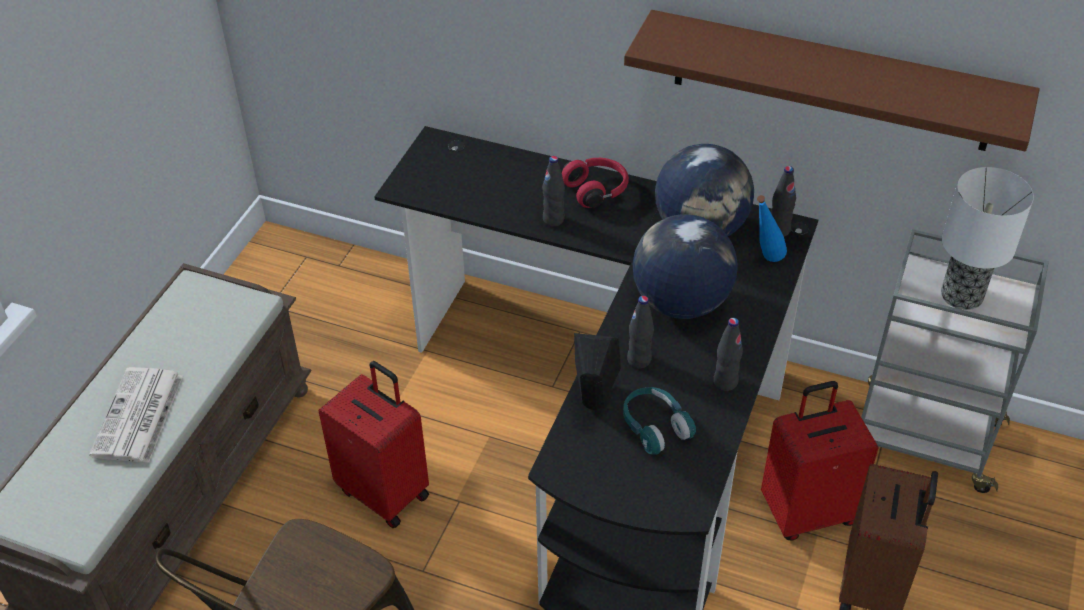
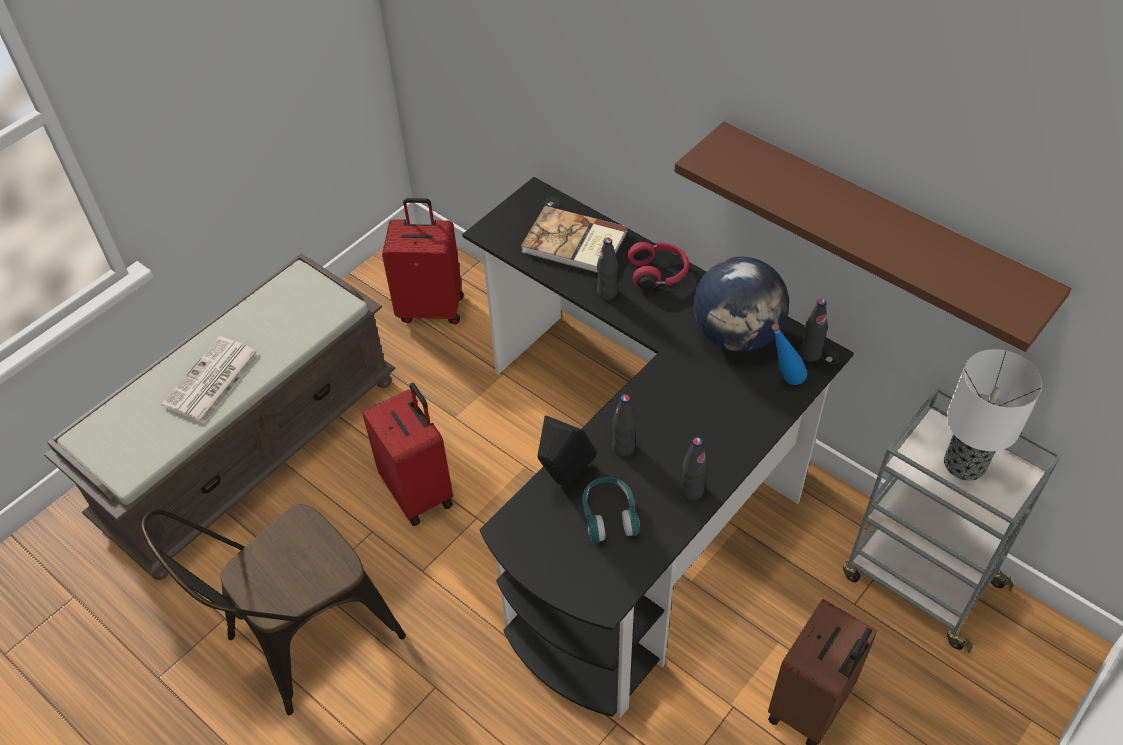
camera: 20 degrees right, 5 degrees up
globe [633,214,737,319] -> none
red suitcase [761,381,879,540] -> red suitcase moved to [382,198,463,324]
none -> book [521,206,628,273]

